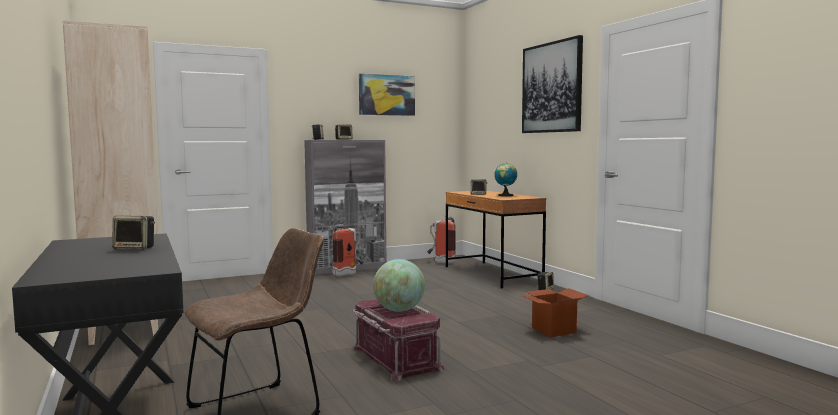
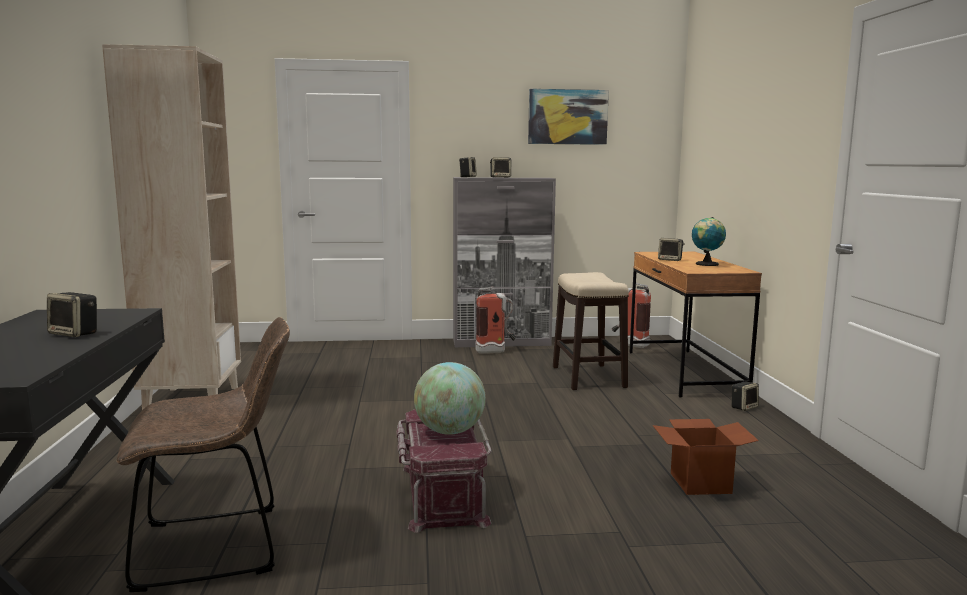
camera: 20 degrees right, 5 degrees up
picture [522,35,583,133] -> none
none -> stool [553,272,629,390]

